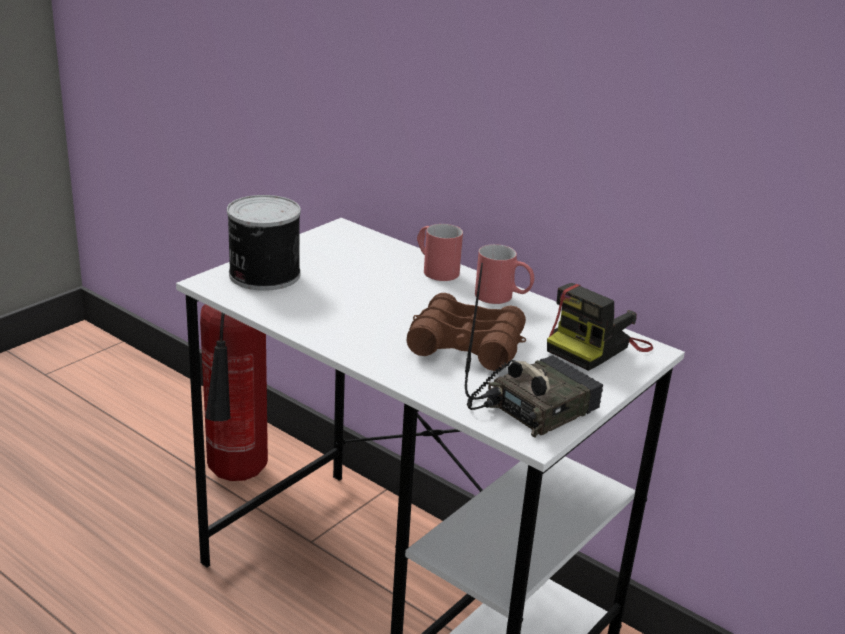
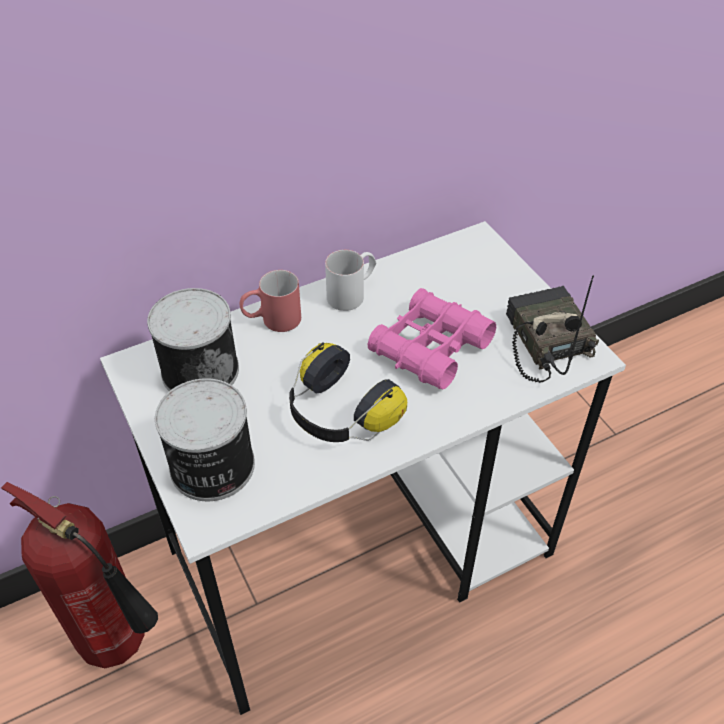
camera: 65 degrees left, 20 degrees up
brown binoculars [407,293,526,371] -> pink binoculars [367,288,496,389]
red mug [475,244,535,304] -> white mug [325,250,376,311]
camera [547,283,653,371] -> none
none -> can [147,288,239,391]
none -> headphones [289,342,407,442]

